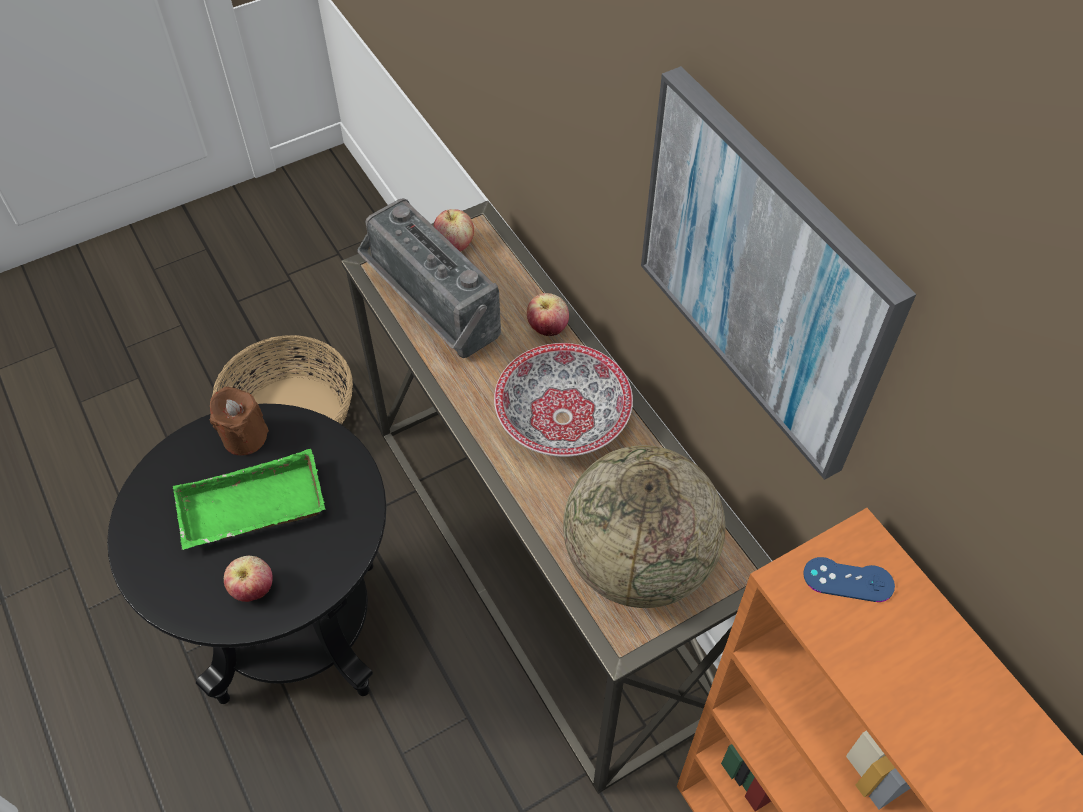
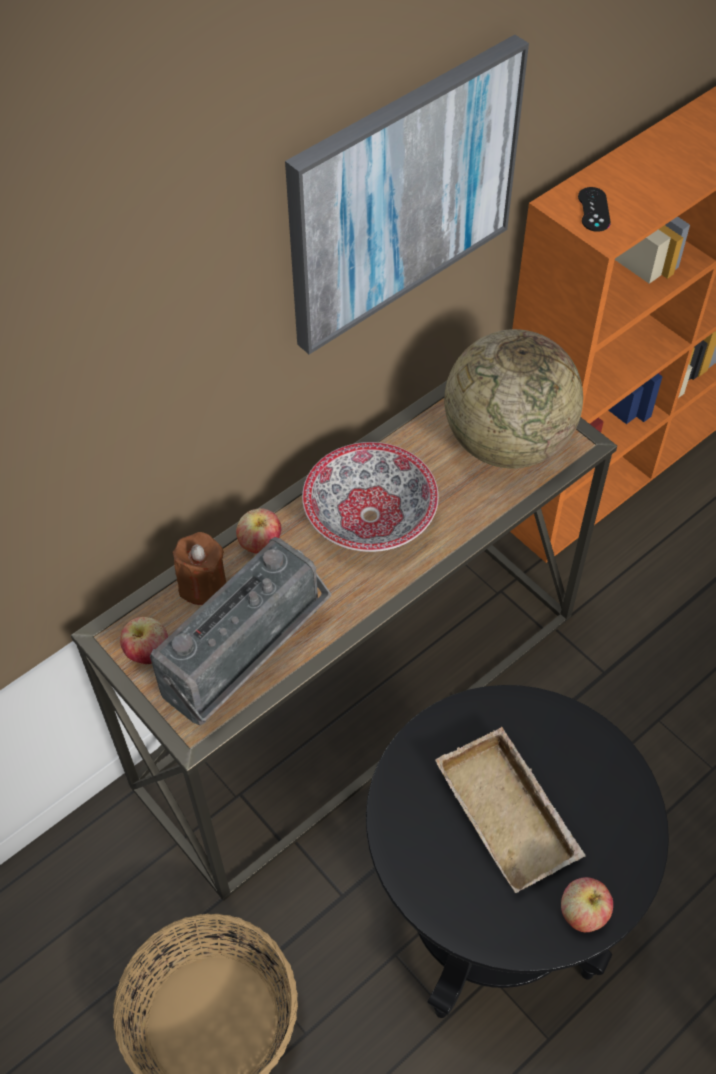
camera: 100 degrees left, 0 degrees up
green tray [173,449,325,550] -> beige tray [435,727,586,893]
brown candle [210,387,269,455] -> brown candle moved to [172,532,226,605]
apple [224,555,273,602] -> apple moved to [561,877,613,932]
blue game controller [803,557,895,602] -> black game controller [578,187,611,232]

